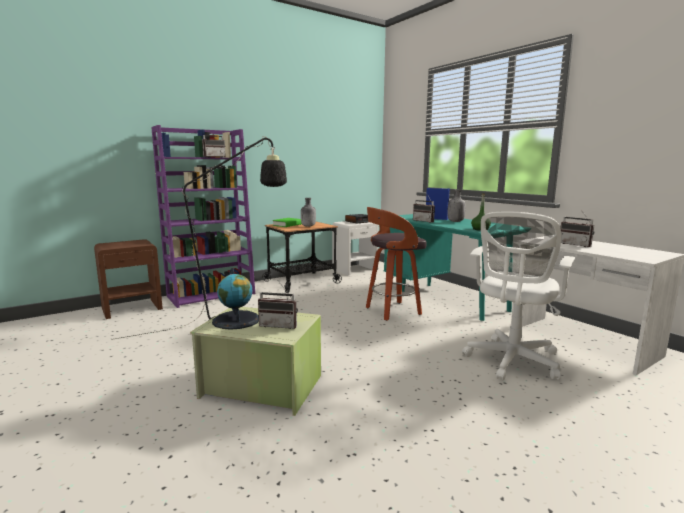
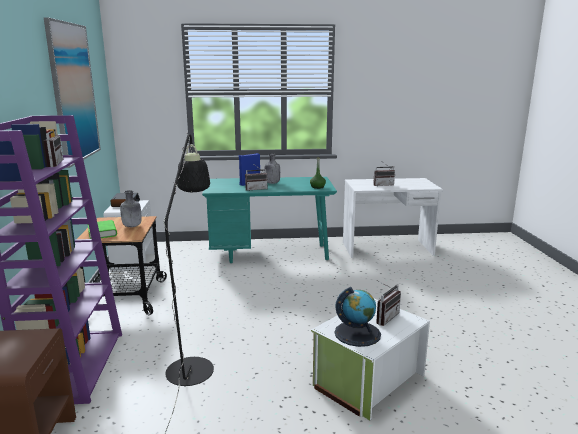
camera: 60 degrees left, 5 degrees up
green storage box [190,307,321,416] -> white storage box [311,299,430,421]
stool [366,207,426,321] -> none
white office chair [462,211,575,381] -> none
none -> picture [44,17,101,168]

